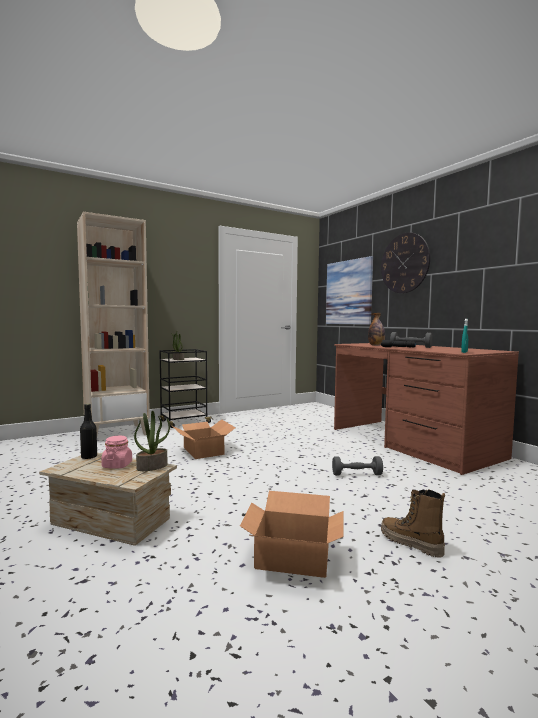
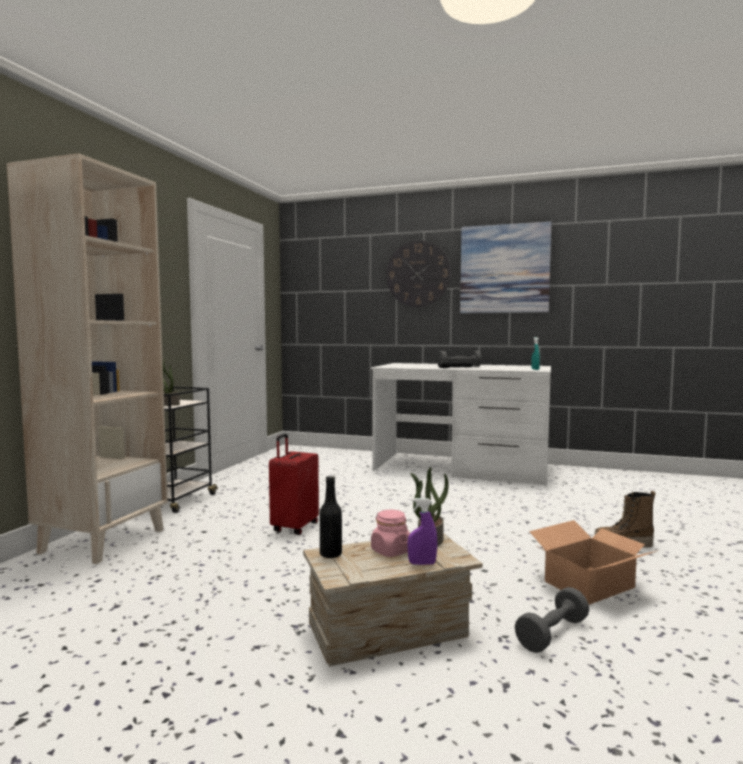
camera: 40 degrees left, 0 degrees up
cardboard box [172,419,236,459] -> red suitcase [269,434,319,535]
picture [326,256,373,325] -> picture moved to [460,222,551,313]
grey dumbbell [332,456,383,476] -> grey dumbbell moved to [515,587,589,653]
brown desk [334,343,519,475] -> white desk [371,363,551,486]
bottle [368,313,385,346] -> none
none -> purple spray bottle [407,498,437,565]

